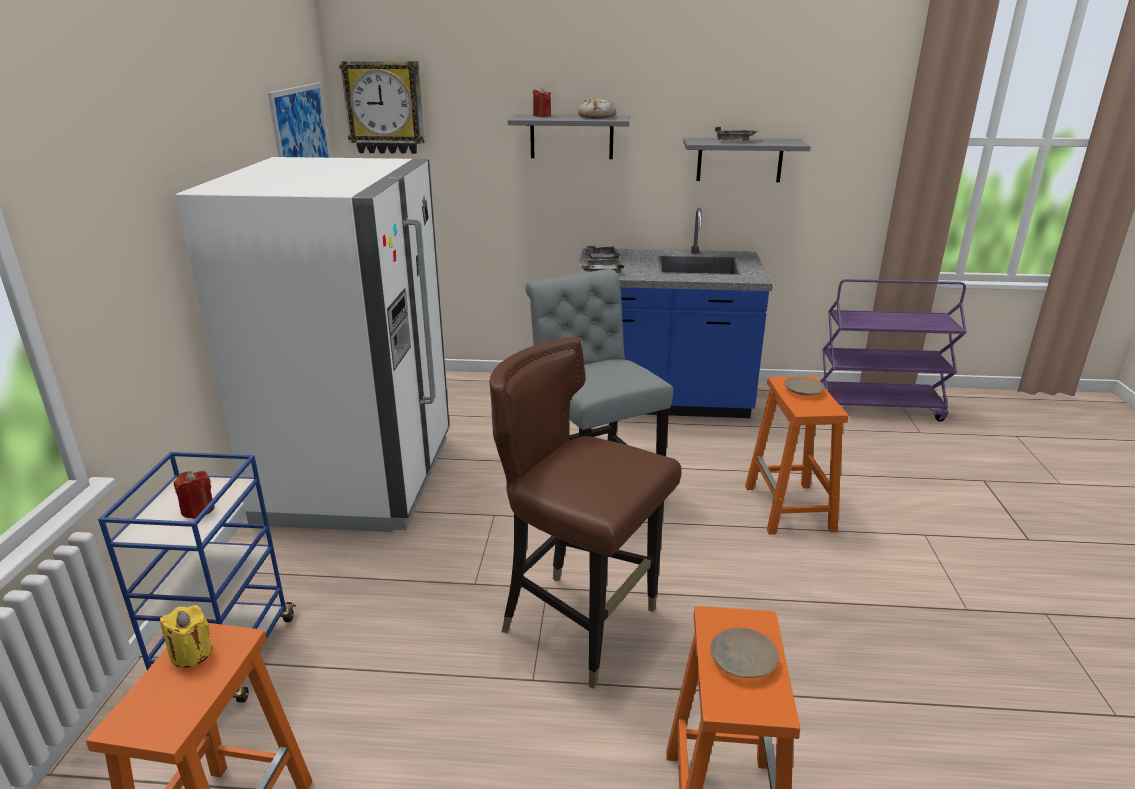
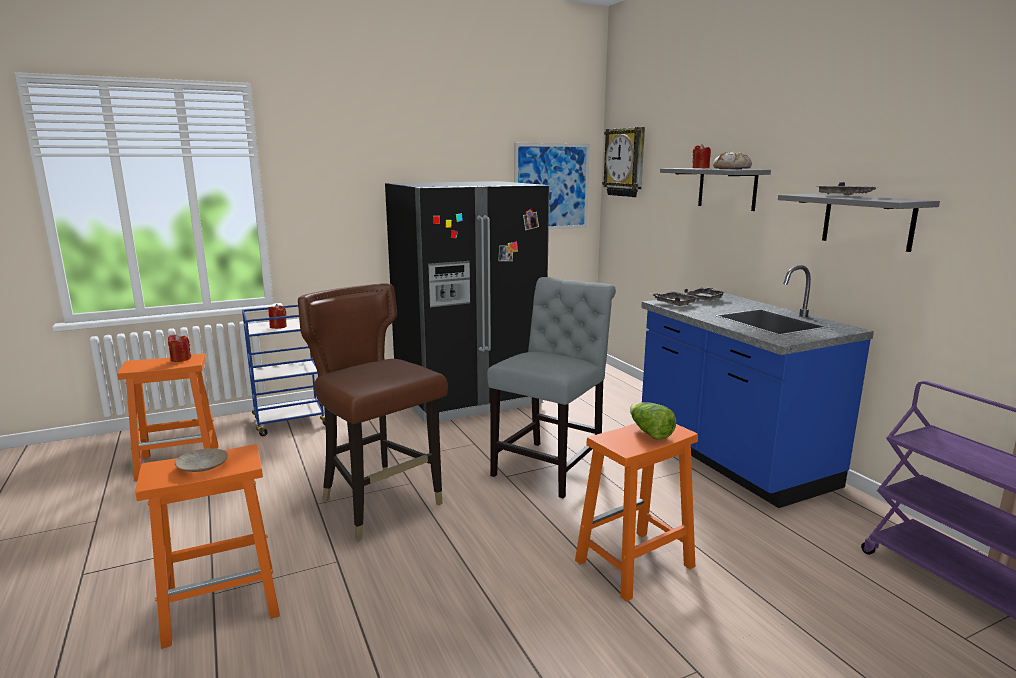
camera: 60 degrees right, 10 degrees down
yellow candle [160,605,212,668] -> red candle [168,334,191,362]
white fridge [176,157,449,532] -> black fridge [385,181,549,422]
brown chair [489,337,681,689] -> brown chair turned 45 degrees counterclockwise [298,284,448,541]
beige plate [784,377,825,395] -> lettuce [630,402,676,440]

